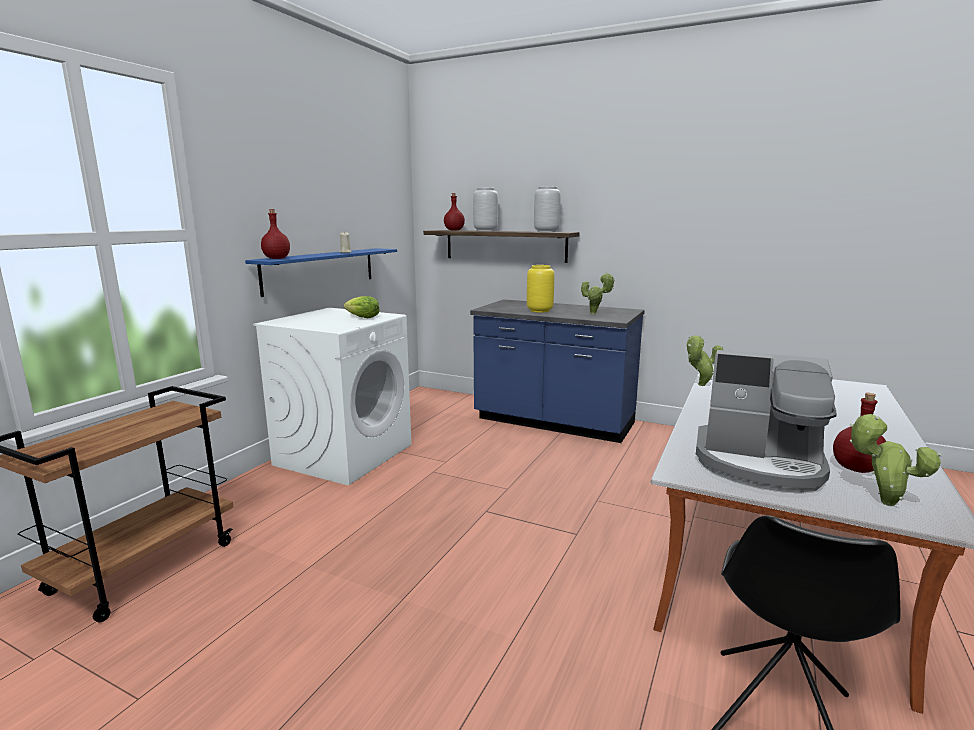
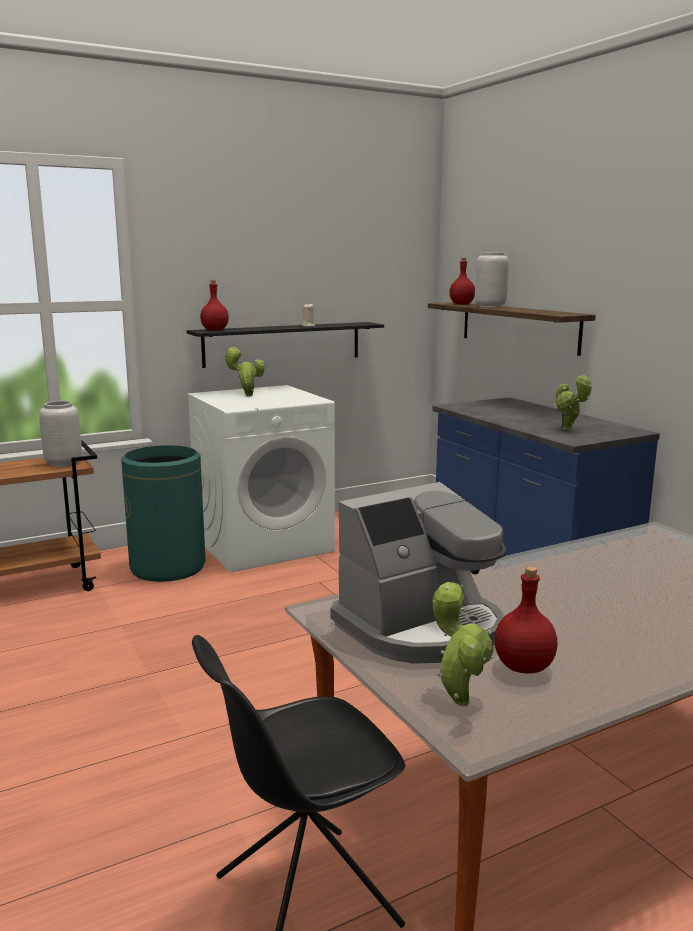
camera: 35 degrees right, 0 degrees up
blue shelf [245,248,397,297] -> black shelf [187,322,384,368]
lettuce [344,296,379,318] -> none
yellow vase [527,265,554,313] -> none
grey vase [534,186,561,232] -> grey vase moved to [39,401,82,467]
potted plant [687,335,723,386] -> potted plant moved to [224,347,265,396]
coffee machine [696,350,837,493] -> coffee machine turned 90 degrees counterclockwise [330,482,506,664]
none -> green trash can [121,445,206,582]

